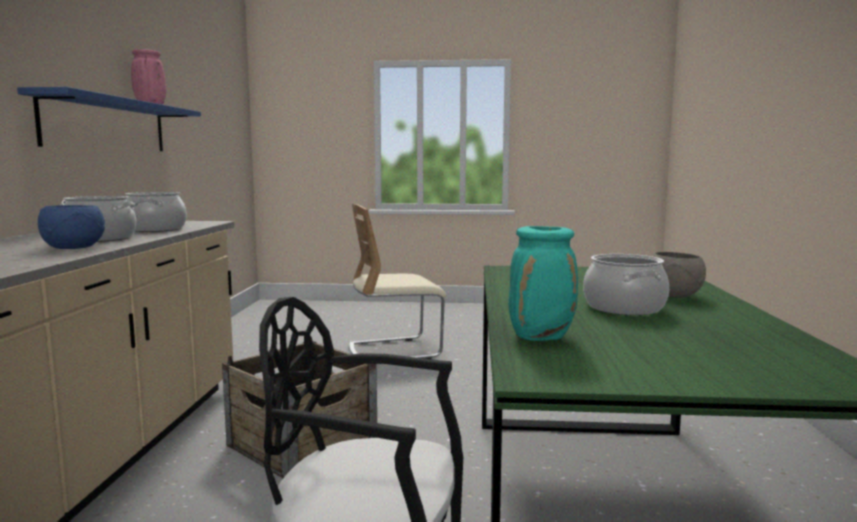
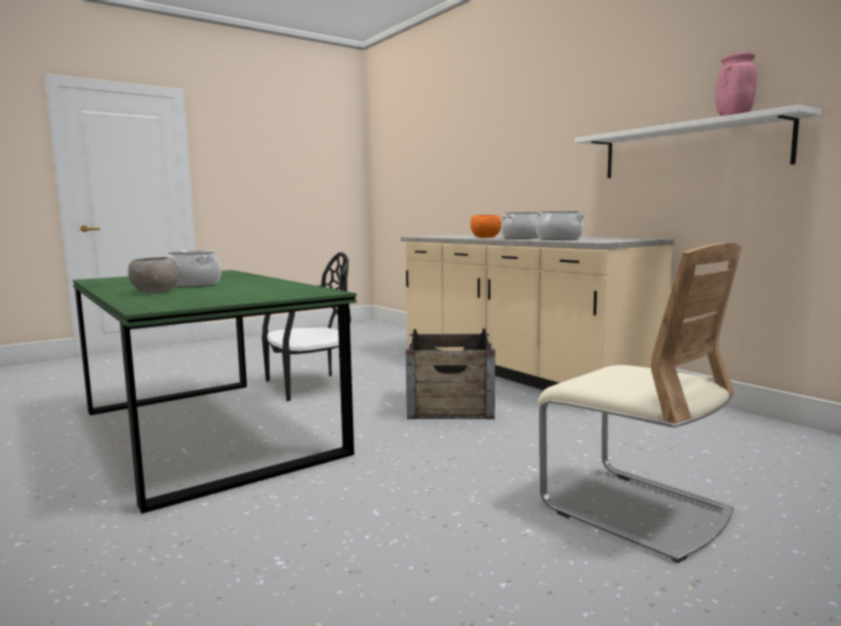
camera: 140 degrees right, 0 degrees up
blue shelf [17,87,201,151] -> white shelf [575,105,821,178]
blue bowl [38,205,105,249] -> orange bowl [470,215,502,238]
beige chair [349,204,446,359] -> beige chair turned 105 degrees clockwise [538,243,742,563]
turquoise vase [508,226,578,341] -> none

